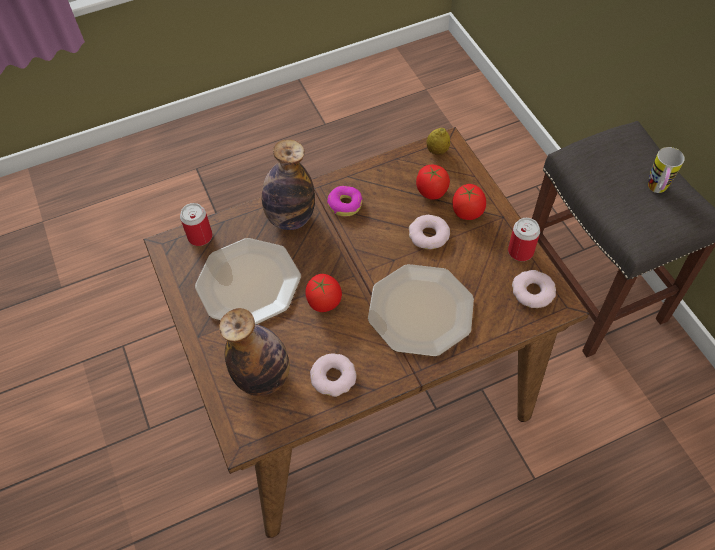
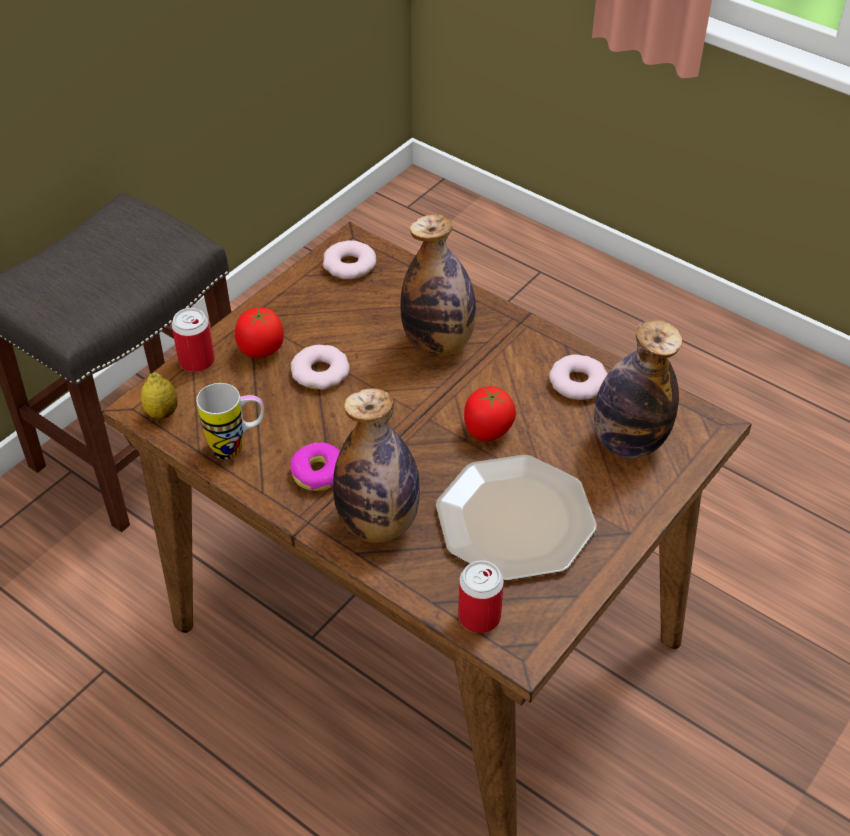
camera: 120 degrees left, 10 degrees down
plate [368,264,474,357] -> bottle [400,214,476,357]
tomato [416,165,450,199] -> none
can [508,218,540,261] -> can moved to [171,308,215,372]
mug [648,147,685,193] -> mug moved to [196,383,264,460]

